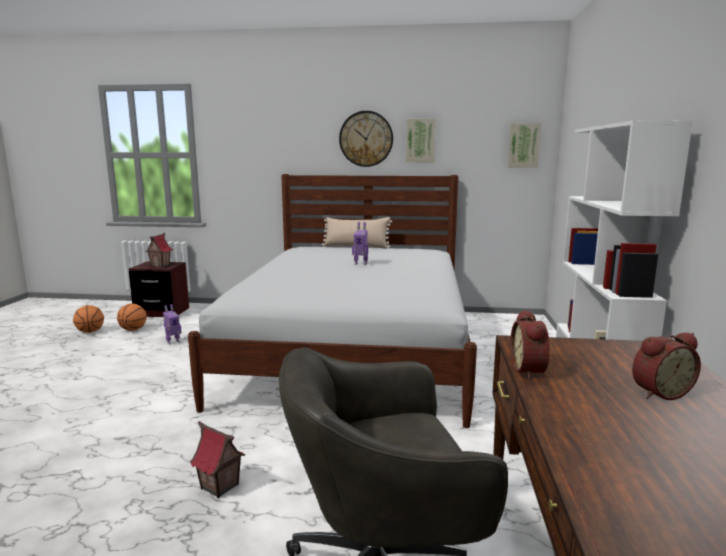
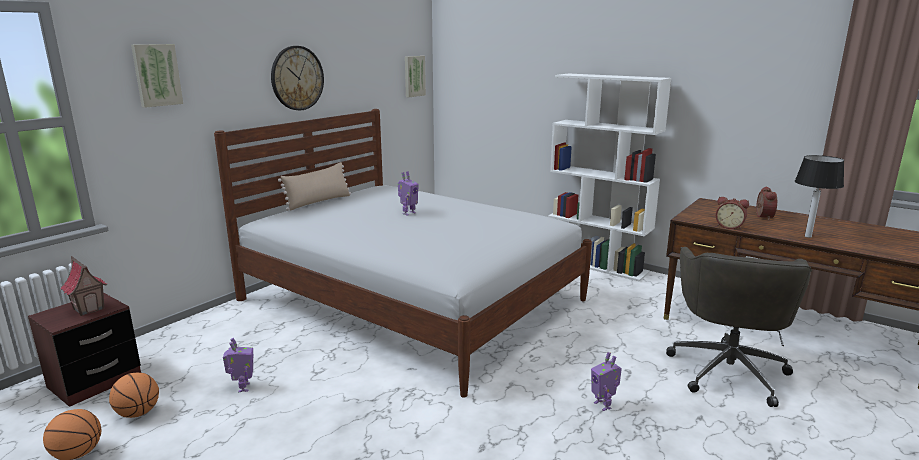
camera: 60 degrees left, 5 degrees up
toy house [190,421,246,498] -> toy robot [591,352,622,411]
picture [406,119,436,162] -> picture moved to [131,44,183,108]
none -> table lamp [795,155,844,238]

